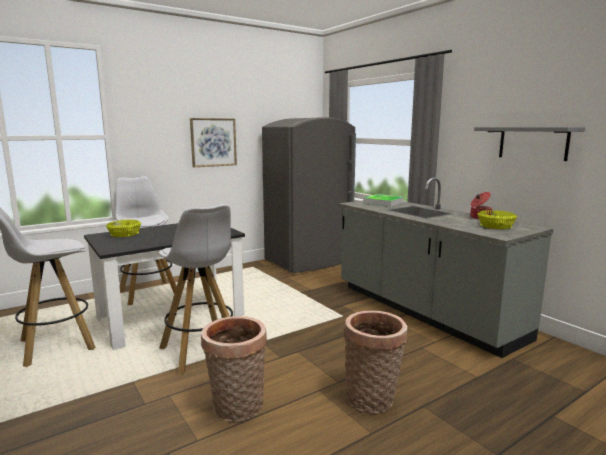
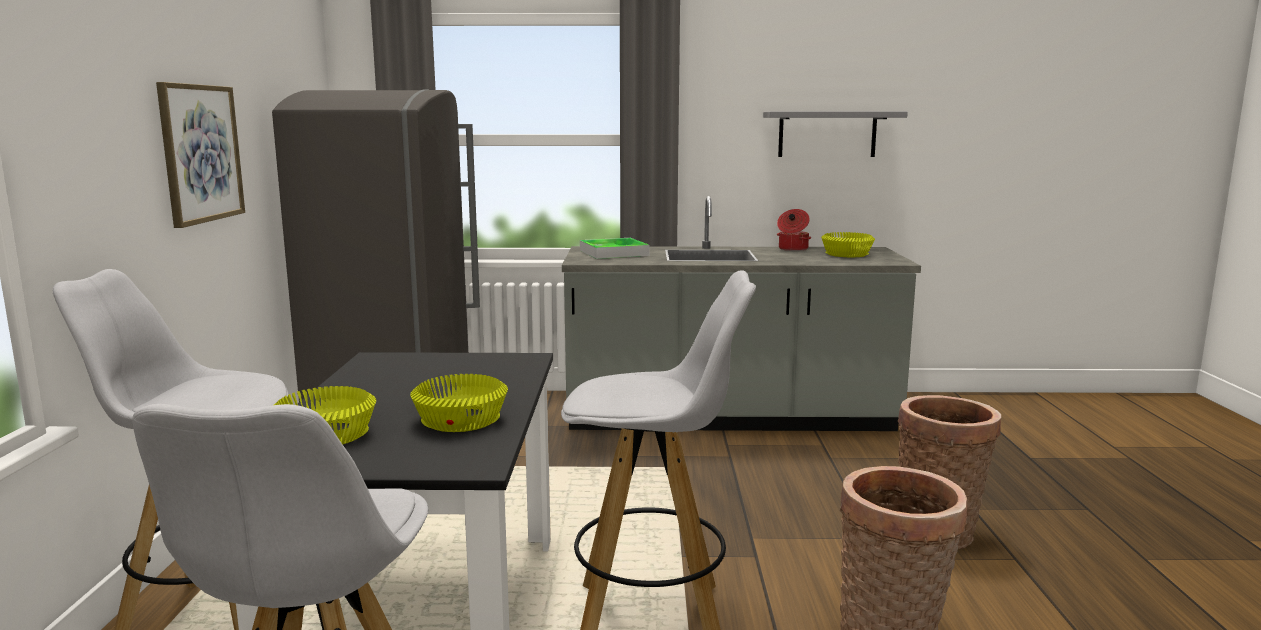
camera: 55 degrees left, 0 degrees up
none -> yellow bowl [410,374,508,432]

